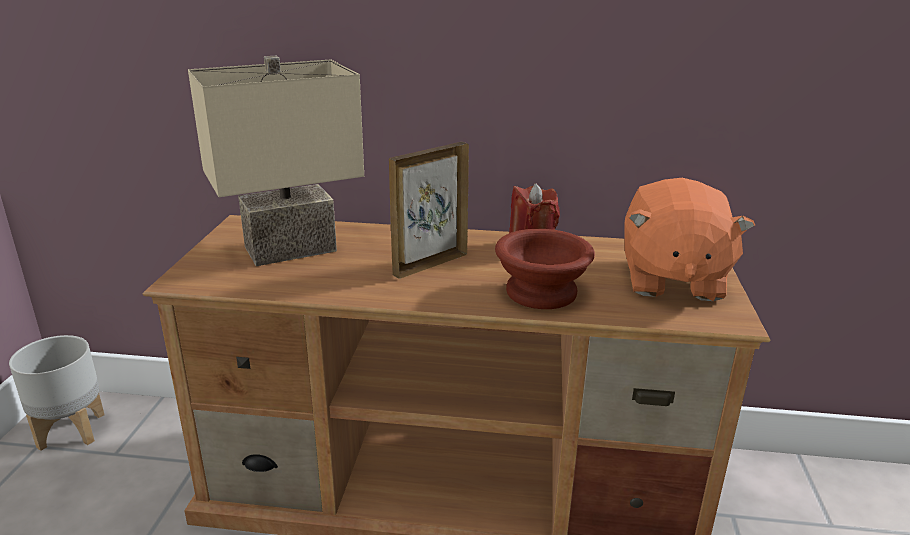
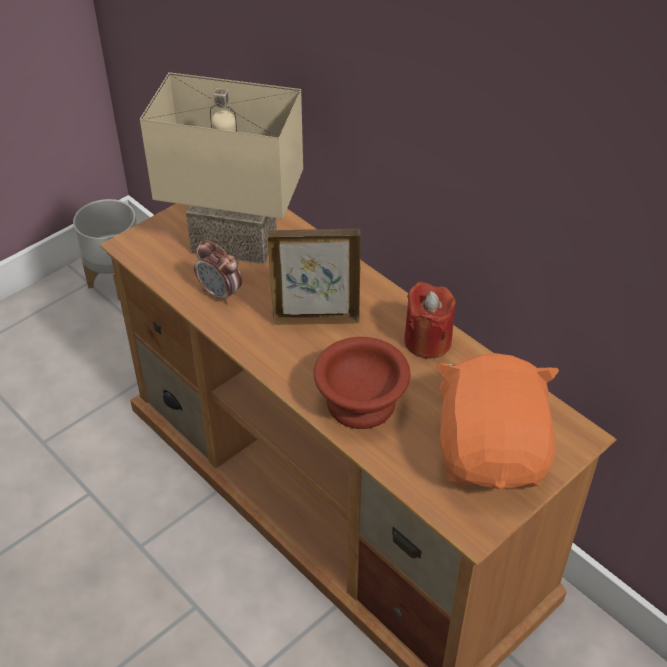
camera: 40 degrees right, 20 degrees up
orange plush toy [625,178,755,301] -> orange plush toy turned 135 degrees clockwise [436,353,559,490]
none -> alarm clock [194,240,242,304]

